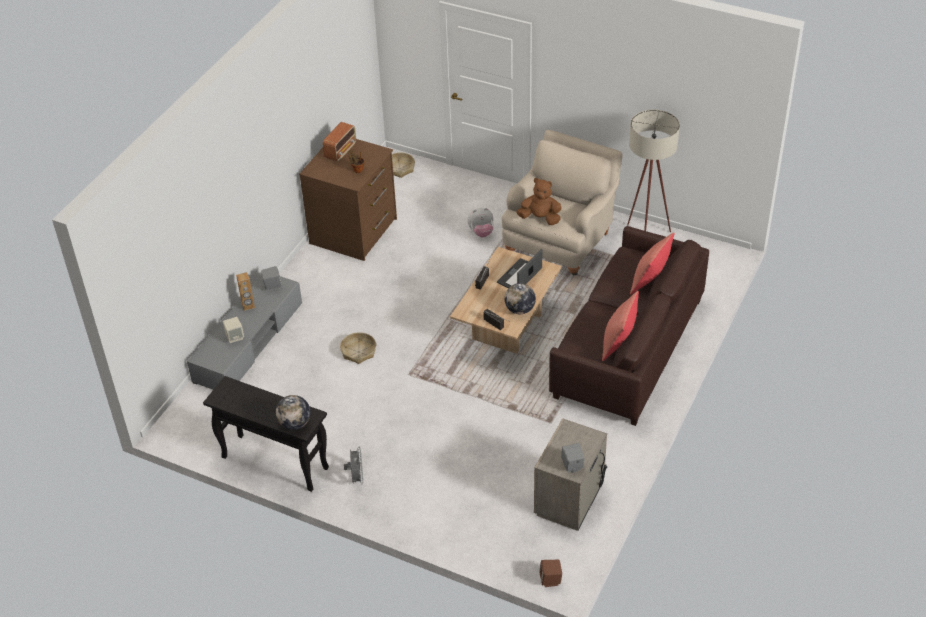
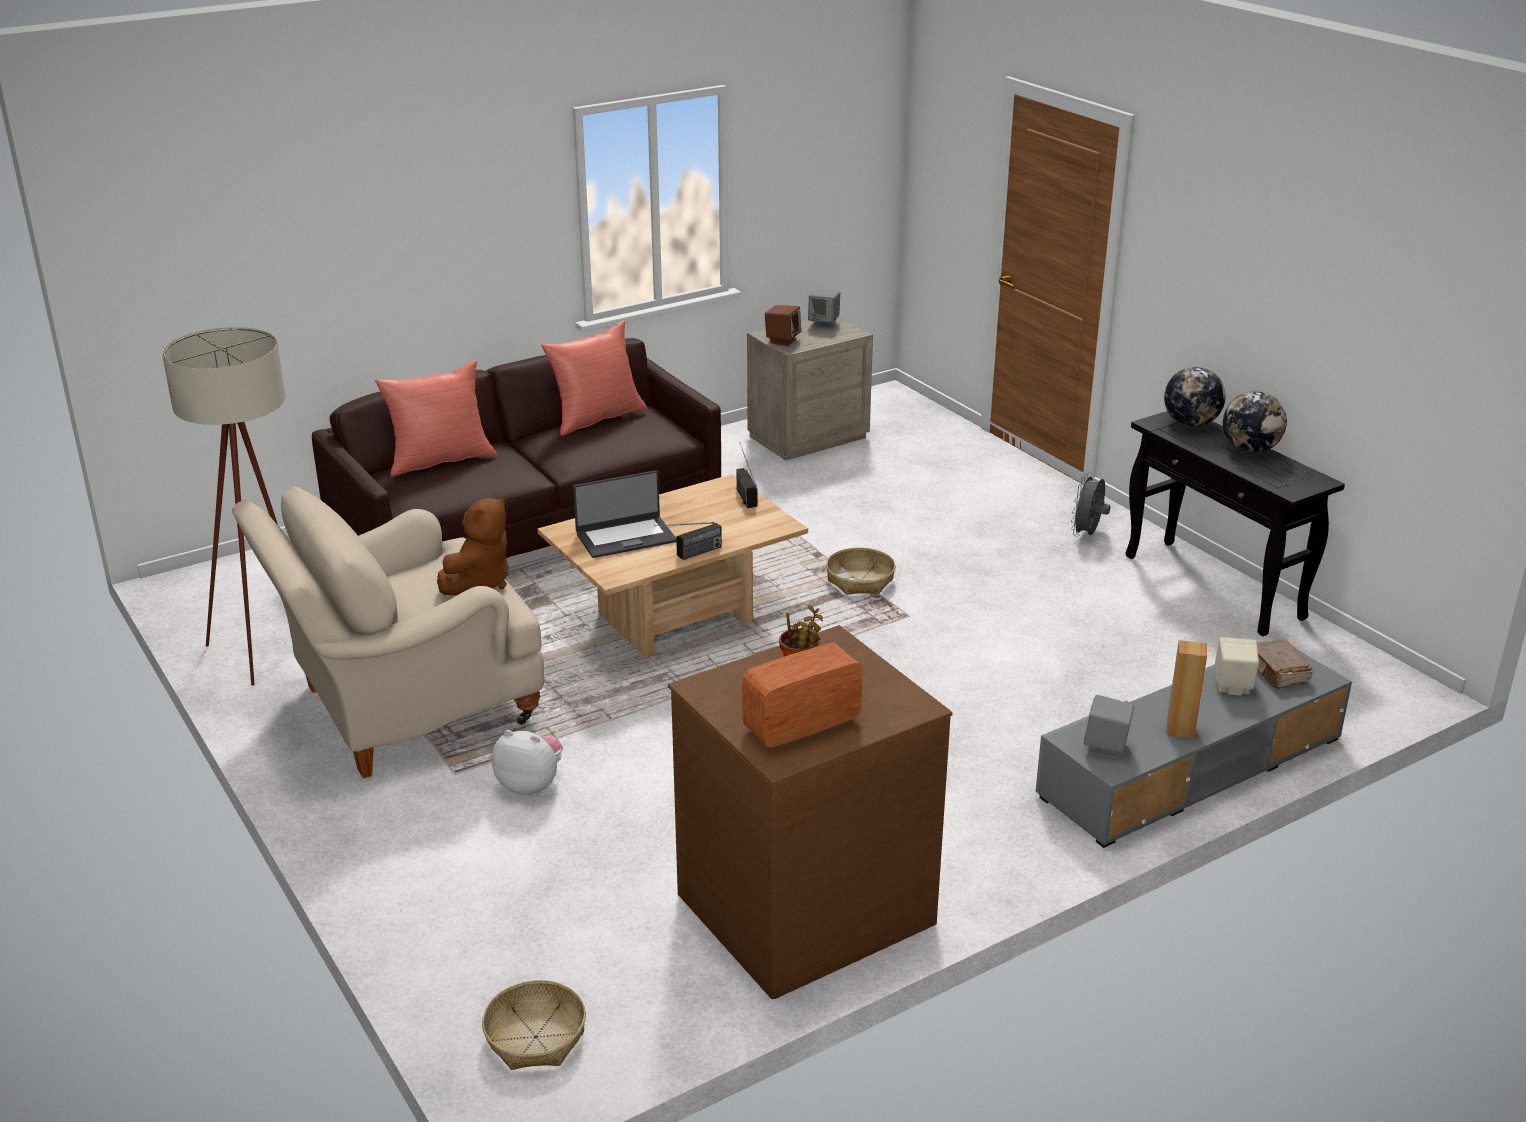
camera: 150 degrees left, 15 degrees down
basket [340,332,376,364] -> basket moved to [826,548,896,594]
globe [505,283,536,314] -> globe moved to [1223,391,1287,453]
brown plush toy [516,178,562,225] -> brown plush toy turned 105 degrees counterclockwise [437,495,509,595]
brown speaker [539,560,562,587] -> brown speaker moved to [765,305,802,346]
none -> brown book [1257,639,1313,689]

